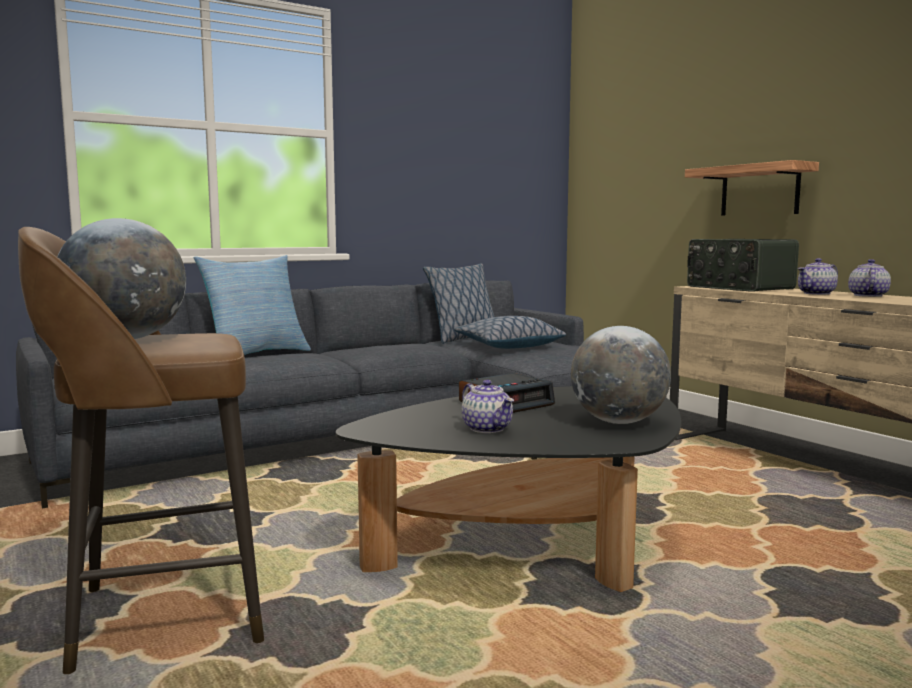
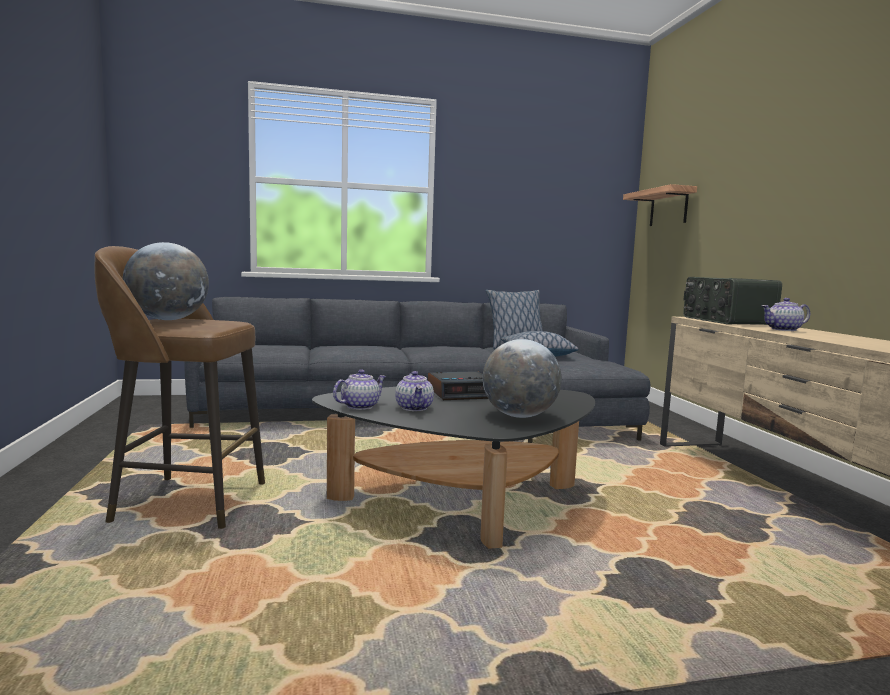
camera: 20 degrees right, 0 degrees up
pillow [194,255,311,355] -> none
shelf [685,160,819,216] -> shelf moved to [623,184,697,226]
teapot [848,259,891,297] -> teapot moved to [333,370,386,410]

